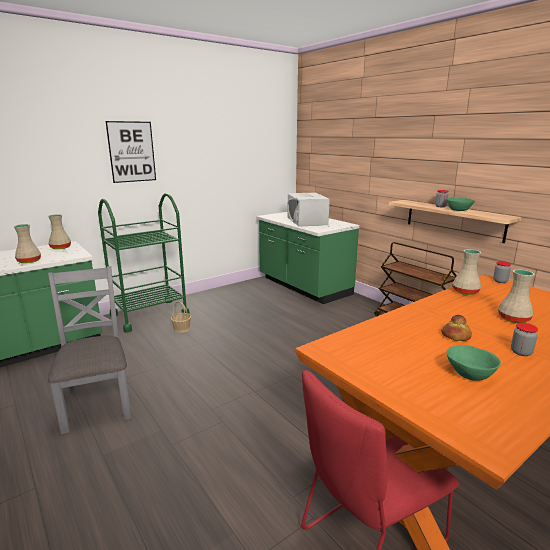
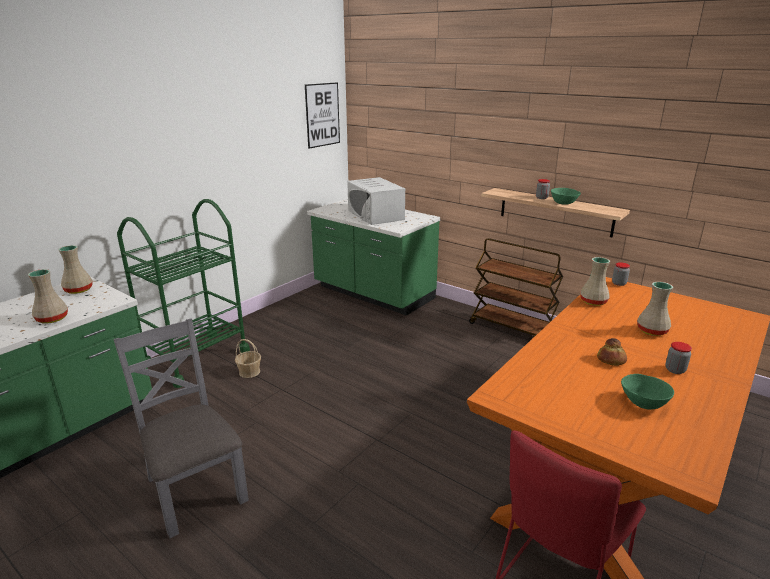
camera: 15 degrees left, 5 degrees up
picture [106,121,156,183] -> picture moved to [305,82,340,149]

